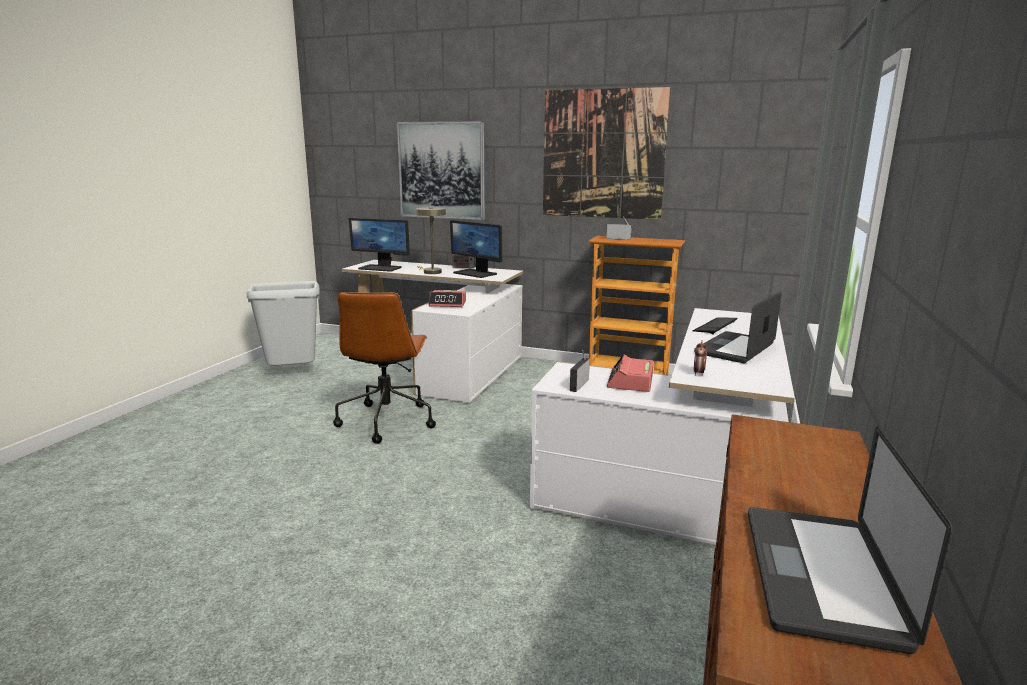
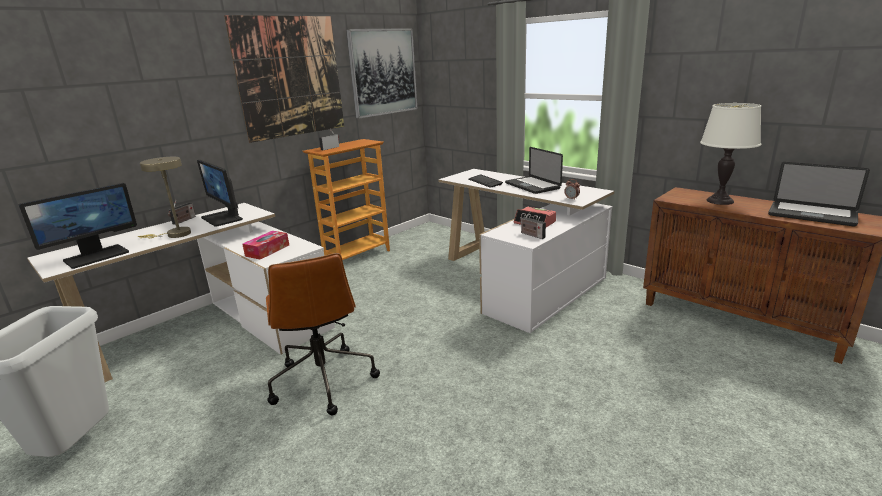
camera: 65 degrees left, 5 degrees up
brown office chair [333,292,436,444] -> brown office chair turned 45 degrees clockwise [266,253,380,415]
picture [397,121,485,220] -> picture moved to [346,28,417,119]
alarm clock [429,290,466,307] -> tissue box [242,231,289,259]
monitor [450,220,502,278] -> monitor turned 75 degrees clockwise [197,160,243,227]
none -> white table lamp [700,103,761,205]

